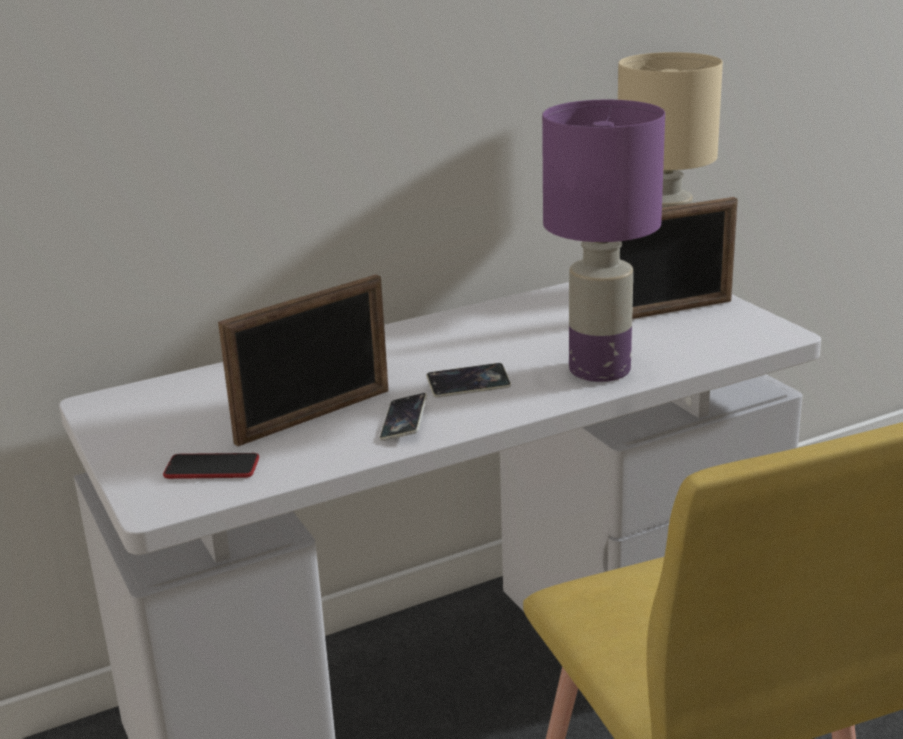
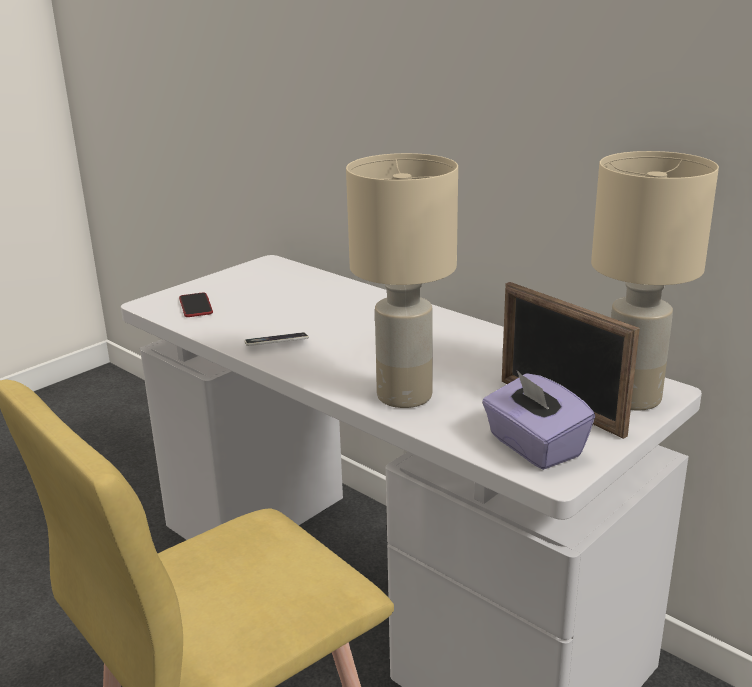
camera: 70 degrees right, 0 degrees up
picture frame [218,274,389,446] -> none
phone [426,363,511,398] -> none
purple table lamp [542,100,665,382] -> beige table lamp [346,153,458,408]
none -> purple tissue box [482,371,595,470]

